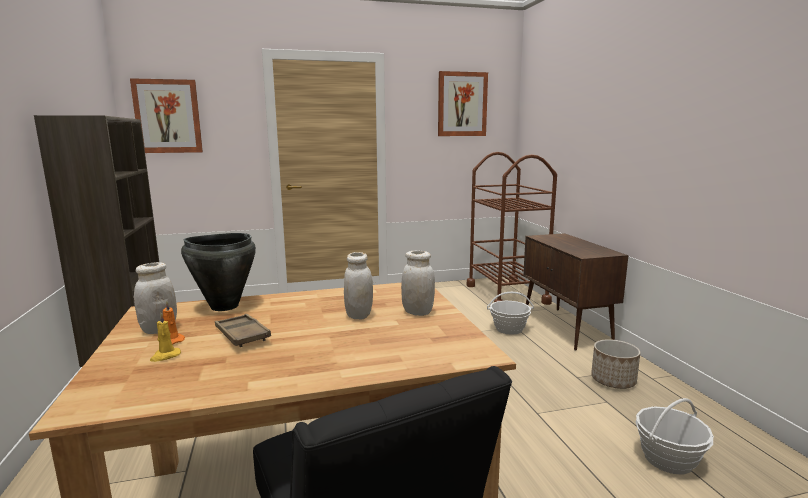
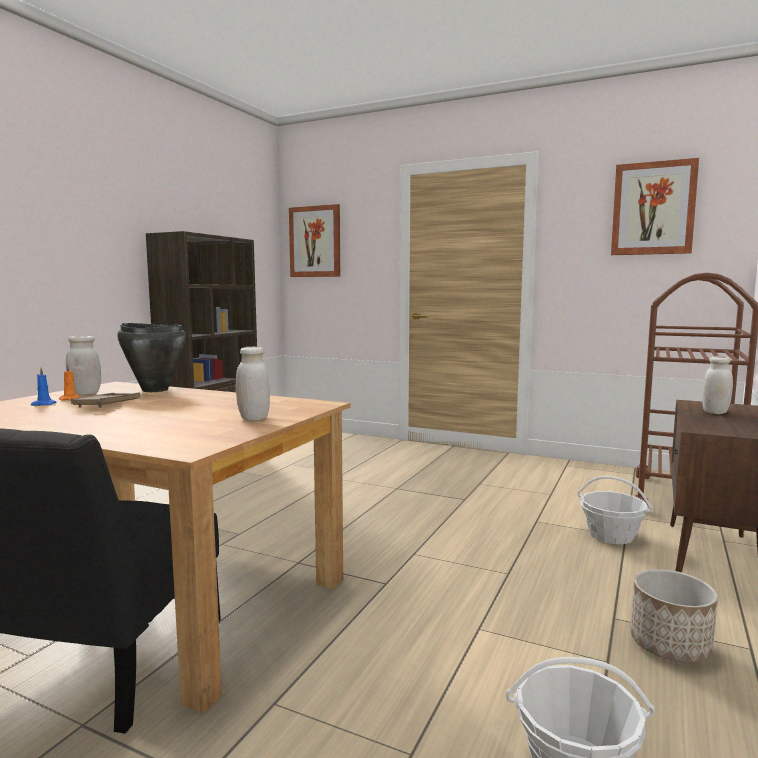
camera: 40 degrees right, 5 degrees down
yellow candle [150,313,181,362] -> blue candle [31,367,57,406]
white jar [344,252,373,319] -> white jar moved to [702,356,733,414]

